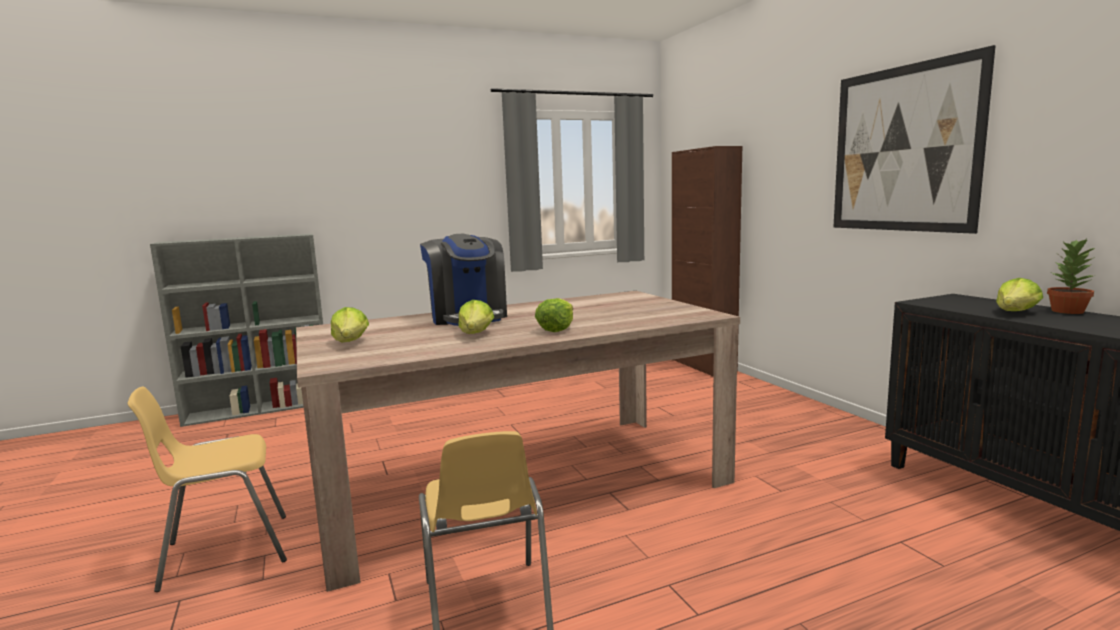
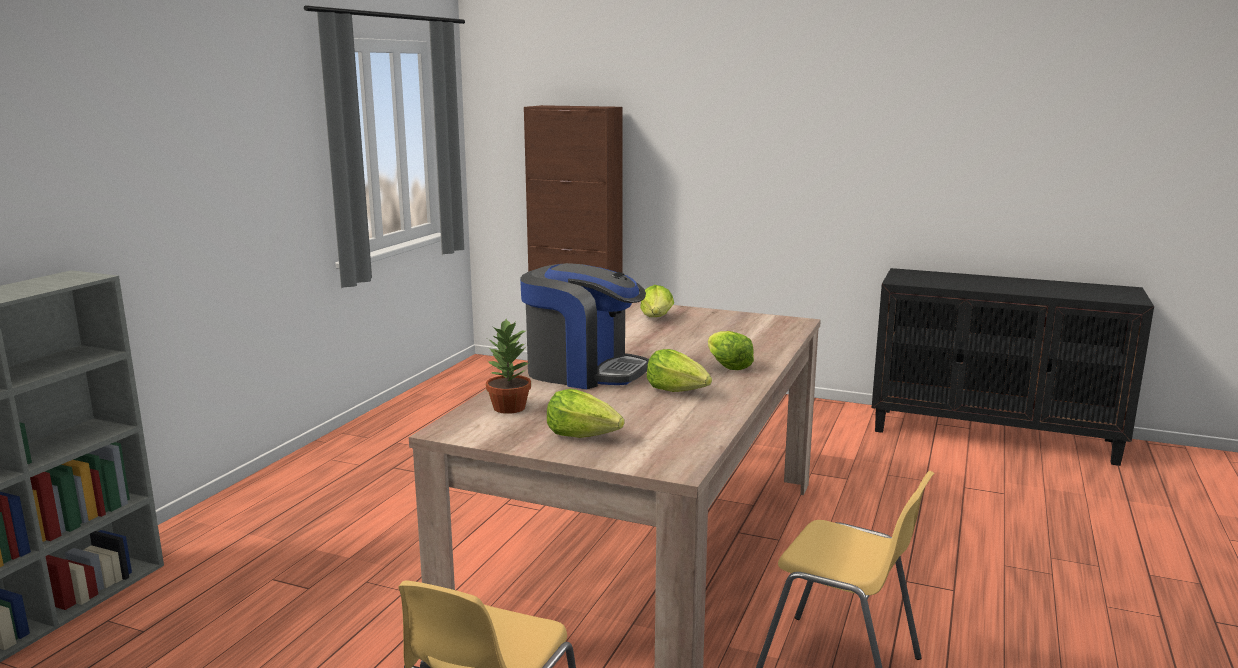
camera: 45 degrees left, 5 degrees up
picture [833,45,996,234] -> none
lettuce [996,278,1043,311] -> lettuce moved to [640,285,674,317]
potted plant [1047,239,1096,314] -> potted plant moved to [486,319,531,414]

